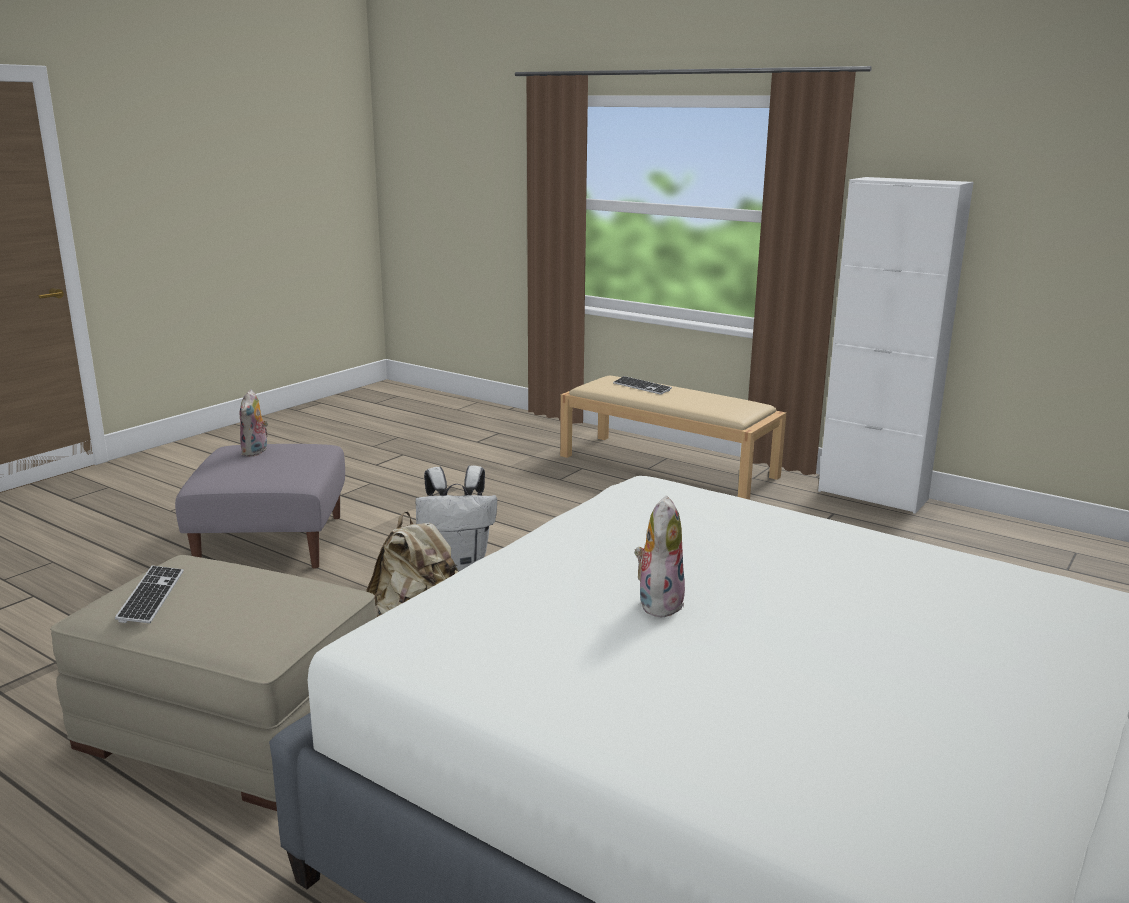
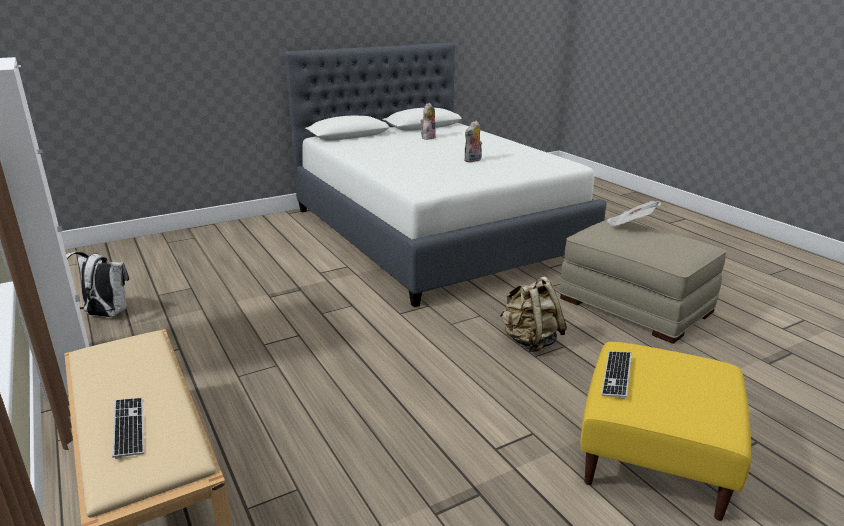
camera: 155 degrees left, 5 degrees up
keyboard [115,566,184,623] -> keyboard moved to [601,352,632,399]
grey ottoman [175,444,345,568] -> yellow ottoman [581,342,751,521]
plush toy [240,389,268,457] -> plush toy moved to [421,103,436,140]
white backpack [415,465,497,571] -> white backpack moved to [66,251,129,317]
none -> newspaper [607,201,661,227]

